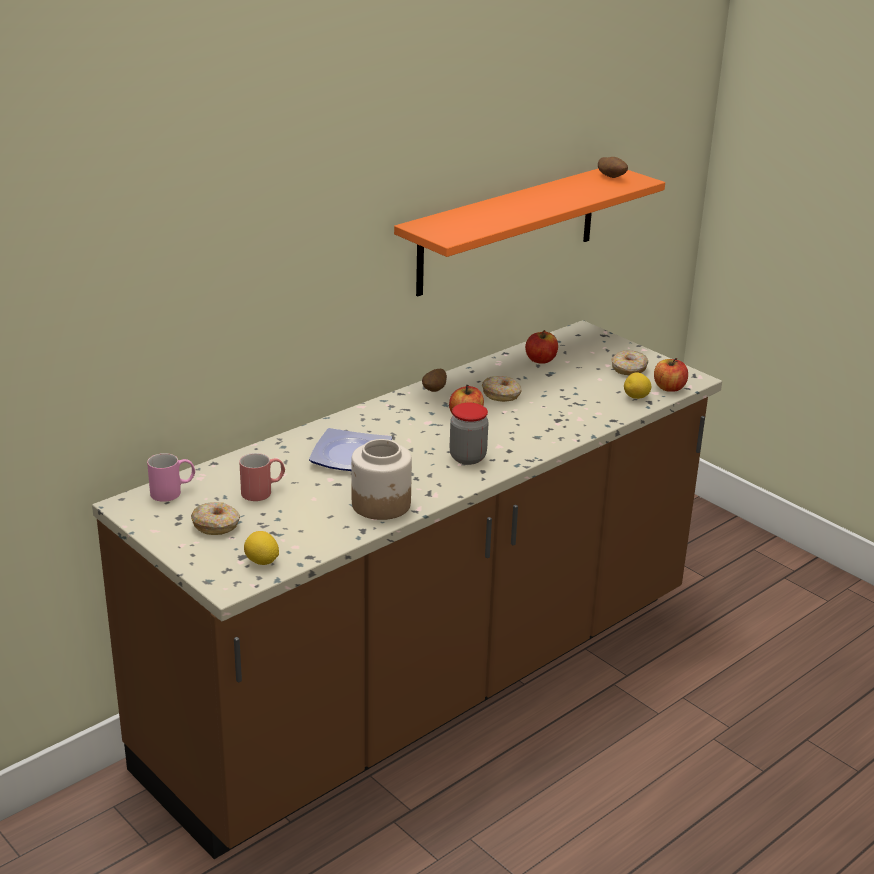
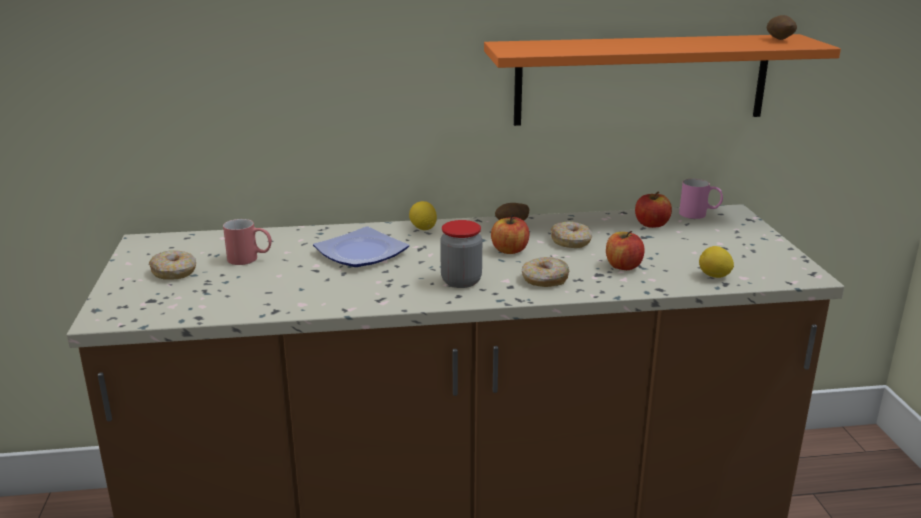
camera: 35 degrees right, 5 degrees down
pink mug [147,453,195,502] -> pink mug moved to [679,179,723,219]
lemon [244,531,279,565] -> lemon moved to [409,201,437,230]
jar [351,439,412,520] -> none
donut [611,350,648,375] -> donut moved to [522,257,569,287]
apple [654,358,688,392] -> apple moved to [606,231,645,270]

